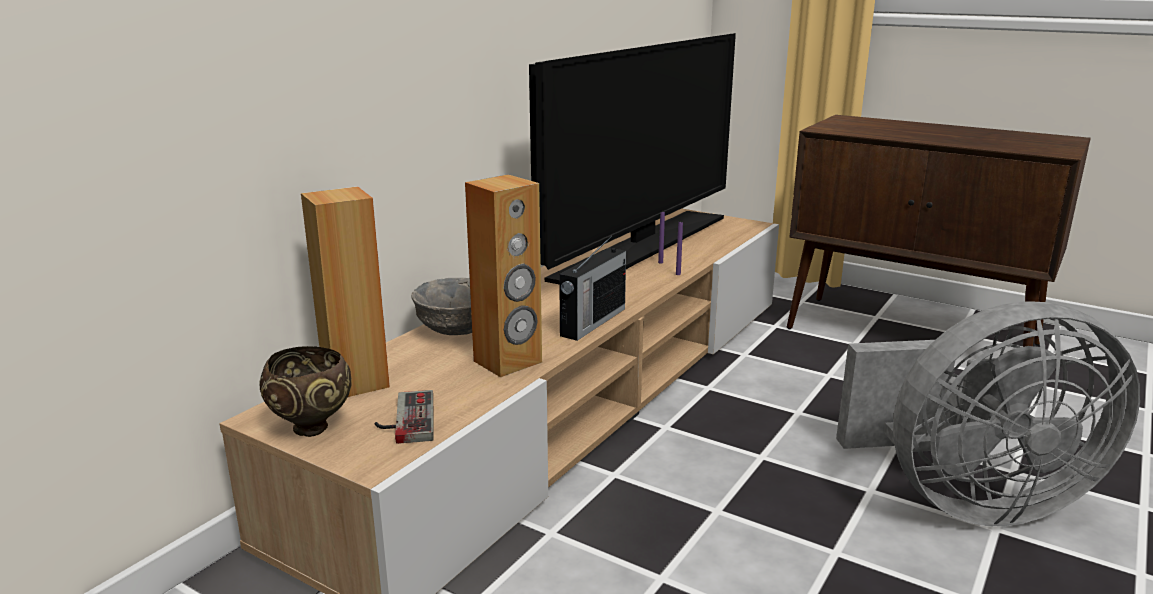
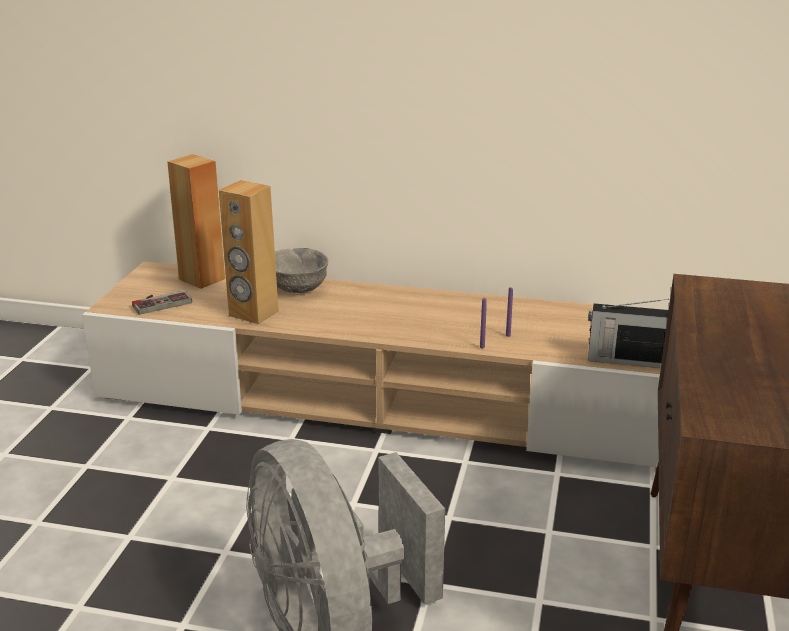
camera: 70 degrees right, 5 degrees up
brown bowl [259,346,352,437] -> none
television [529,33,736,284] -> none
radio [559,235,626,341] -> radio moved to [588,299,669,368]

